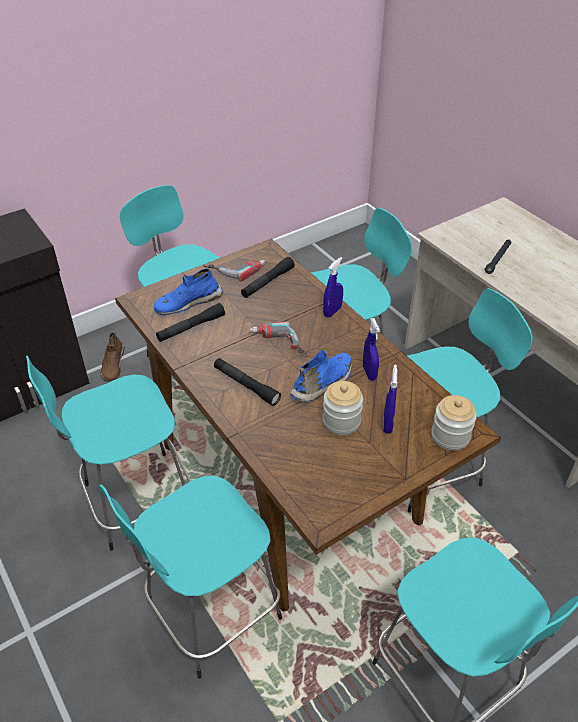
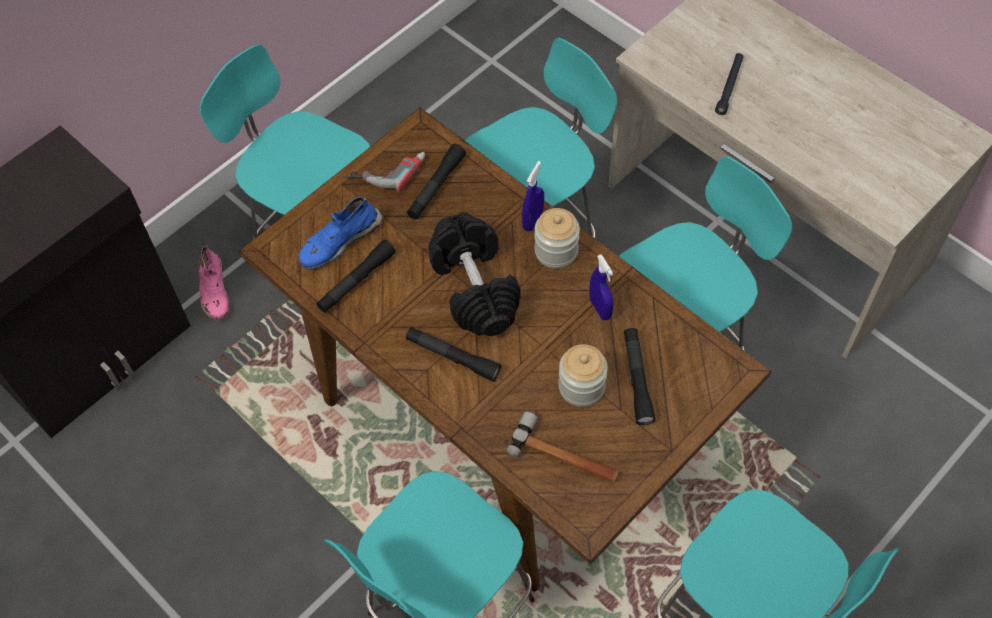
camera: 10 degrees left, 15 degrees up
turquoise stool [26,356,191,551] -> none
brown shoe [101,332,125,382] -> pink shoe [198,245,229,320]
power drill [249,321,308,357] -> black dumbbell [429,212,520,336]
blue shoe [290,349,352,402] -> none
blue spray bottle [383,364,397,434] -> black flashlight [624,328,655,425]
jar [431,395,477,451] -> jar moved to [534,208,580,269]
none -> hammer [507,411,619,482]

